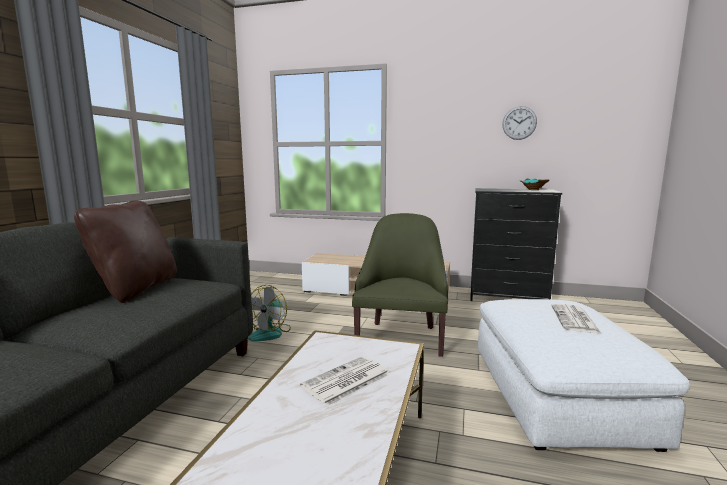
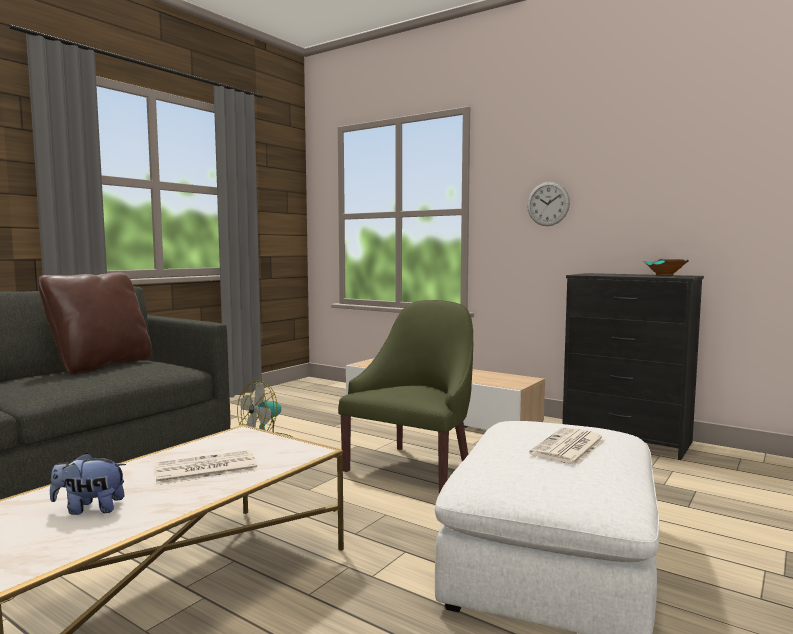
camera: 20 degrees right, 5 degrees down
wall clock [502,106,537,140] -> wall clock moved to [527,182,570,226]
none -> plush toy [50,453,126,515]

